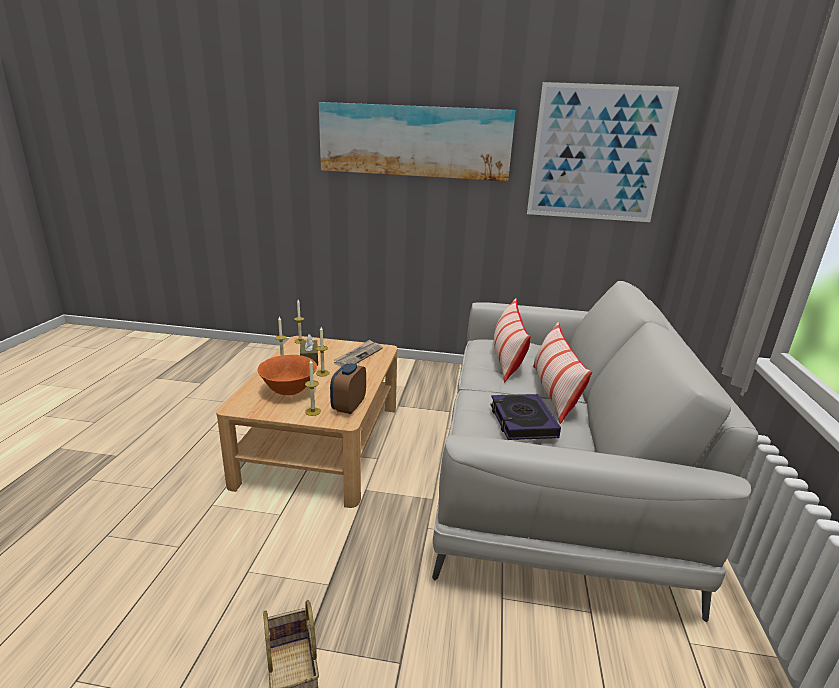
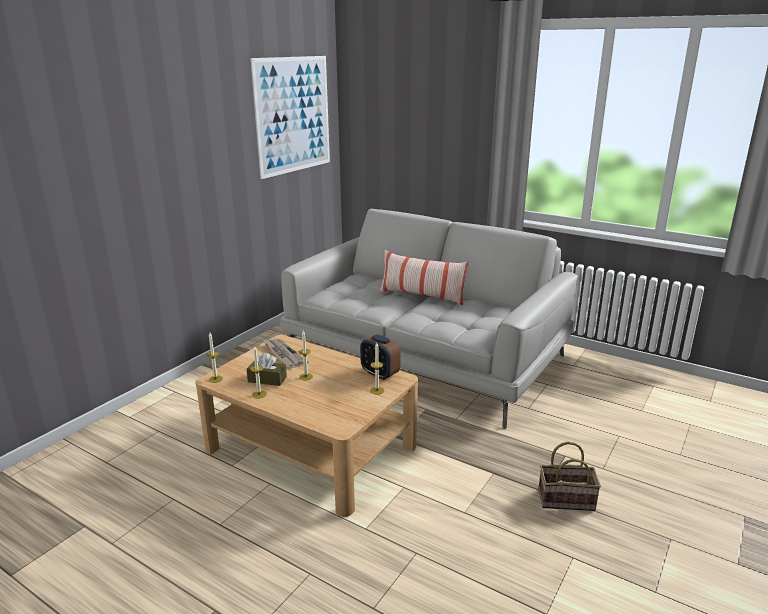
camera: 65 degrees left, 0 degrees up
orange bowl [258,355,317,395] -> none
picture [319,102,515,181] -> none
book [490,394,561,440] -> none
pillow [494,299,531,382] -> none

